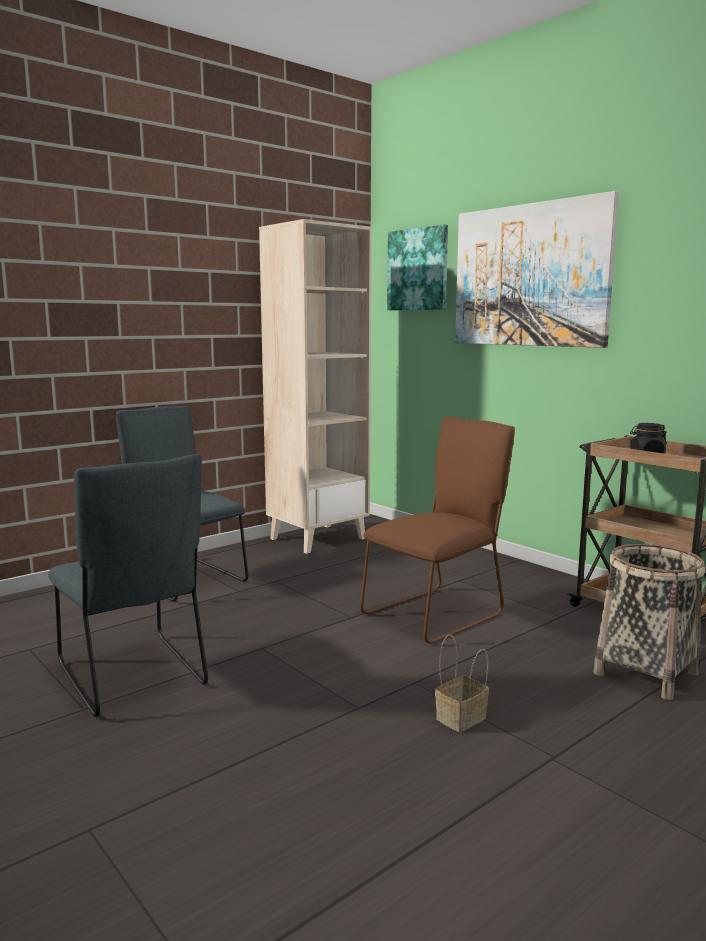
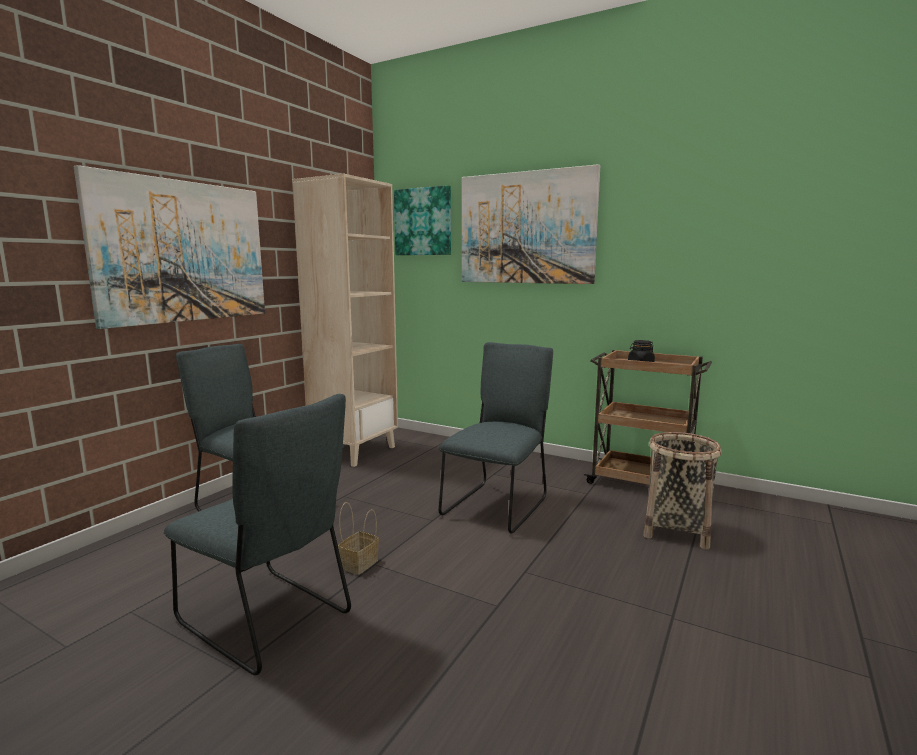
camera: 20 degrees left, 0 degrees up
brown chair [360,416,515,644] -> grey chair [439,342,553,534]
basket [435,635,489,732] -> basket moved to [338,502,379,575]
none -> picture [74,165,265,329]

